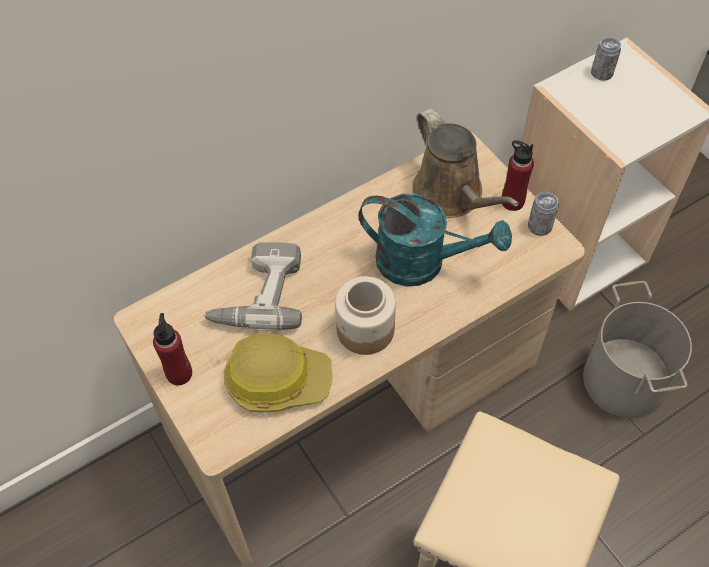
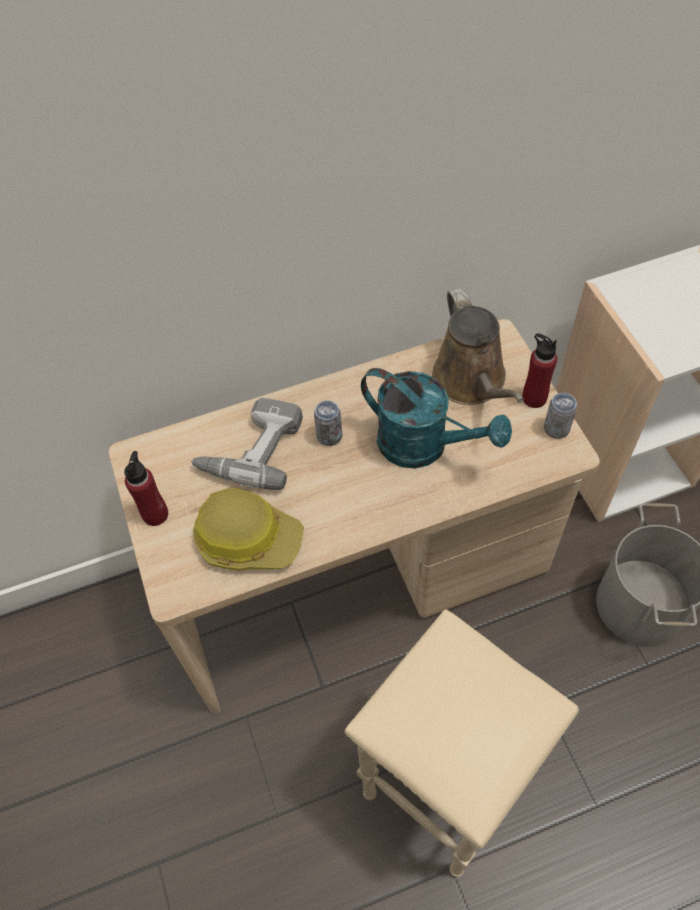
camera: 15 degrees right, 0 degrees up
jar [335,276,396,355] -> none
can [591,37,621,81] -> can moved to [314,401,342,446]

